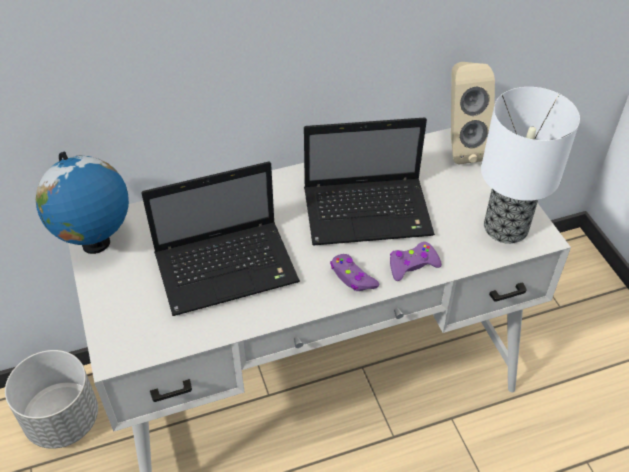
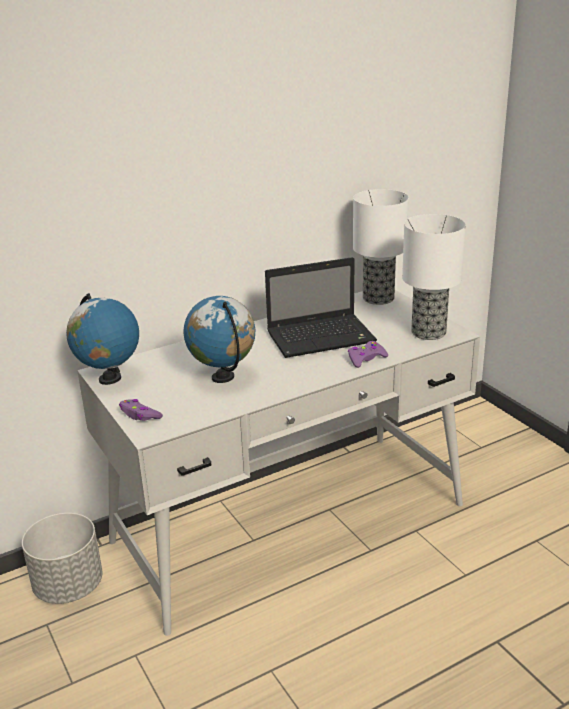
camera: 10 degrees left, 20 degrees down
laptop [141,162,300,316] -> globe [184,296,255,383]
purple game controller [330,254,380,291] -> purple game controller moved to [119,399,163,421]
beige speaker [451,62,495,164] -> table lamp [353,189,409,305]

